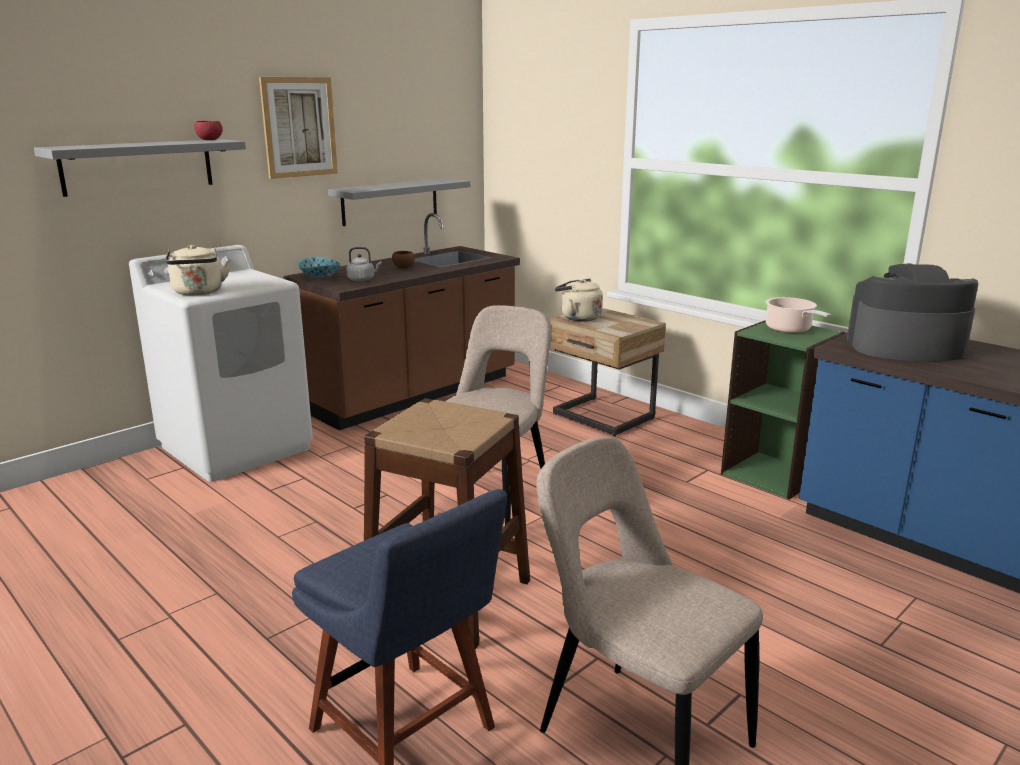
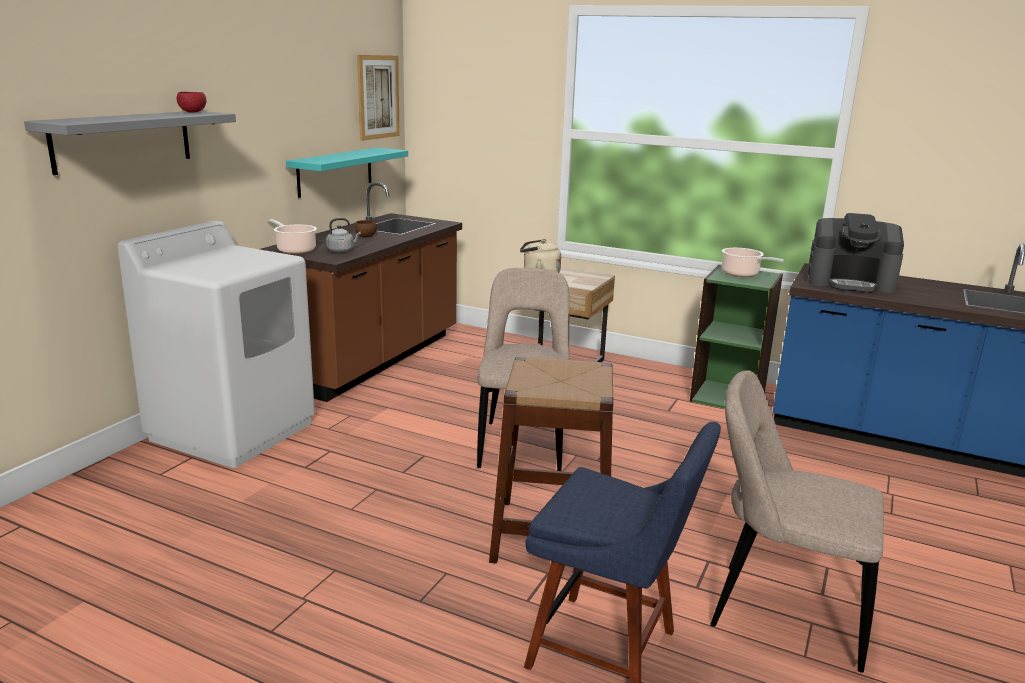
camera: 20 degrees left, 0 degrees up
beige kettle [165,245,231,295] -> none
picture [259,77,338,179] -> picture moved to [357,55,400,141]
bowl [298,257,341,279] -> cooking pot [269,219,317,254]
grey shelf [328,178,470,226] -> turquoise shelf [286,148,408,198]
coffee machine [847,263,978,361] -> coffee machine turned 150 degrees counterclockwise [807,213,904,293]

